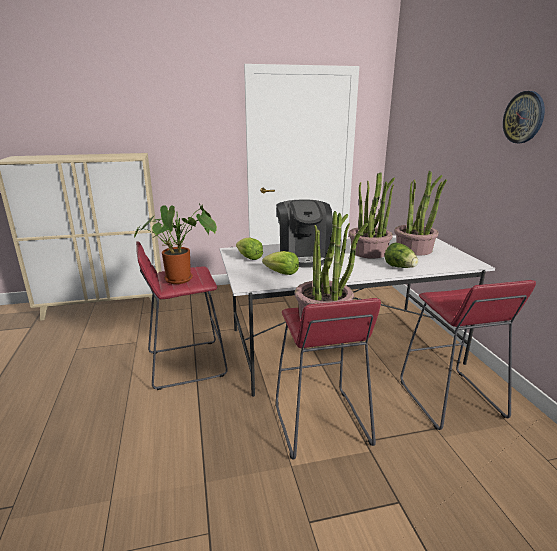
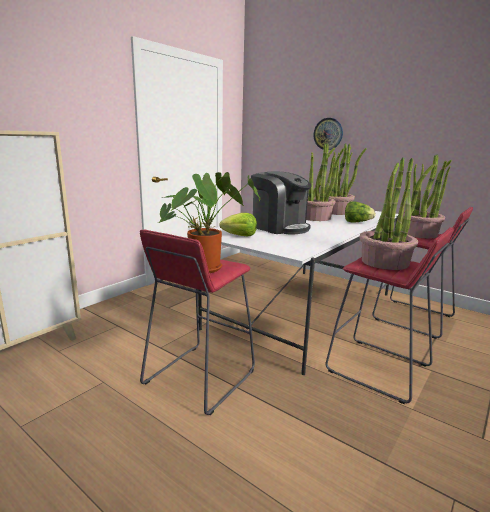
camera: 40 degrees left, 5 degrees down
lettuce [262,251,299,275] -> none
wall clock [503,91,545,143] -> wall clock moved to [314,118,343,150]
none -> potted plant [403,155,452,238]

